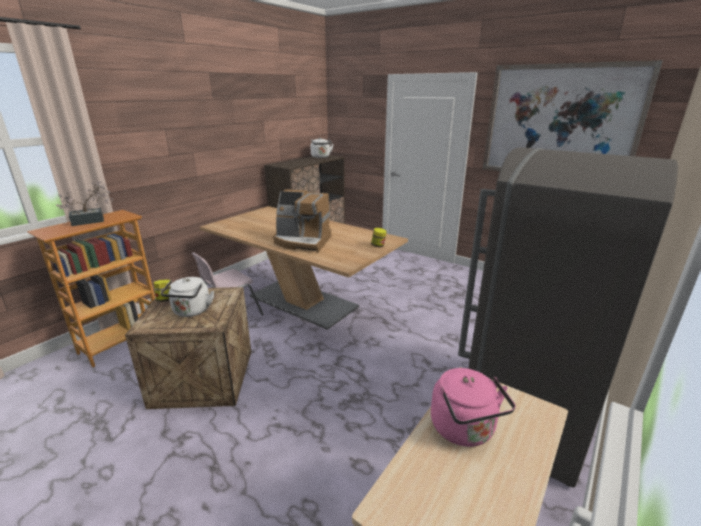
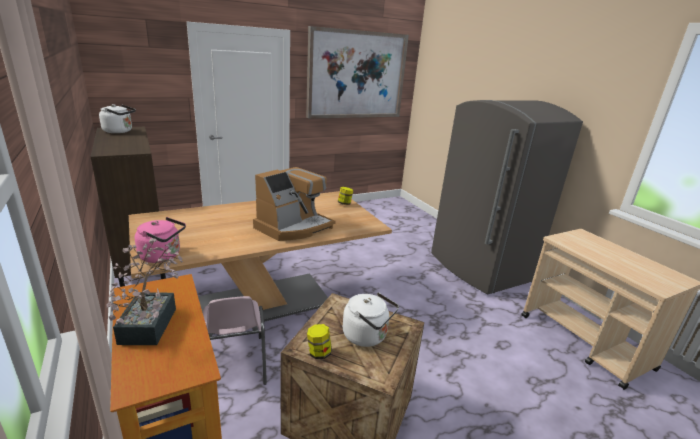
camera: 65 degrees left, 0 degrees up
pink kettle [431,368,516,447] -> pink kettle moved to [135,217,186,263]

